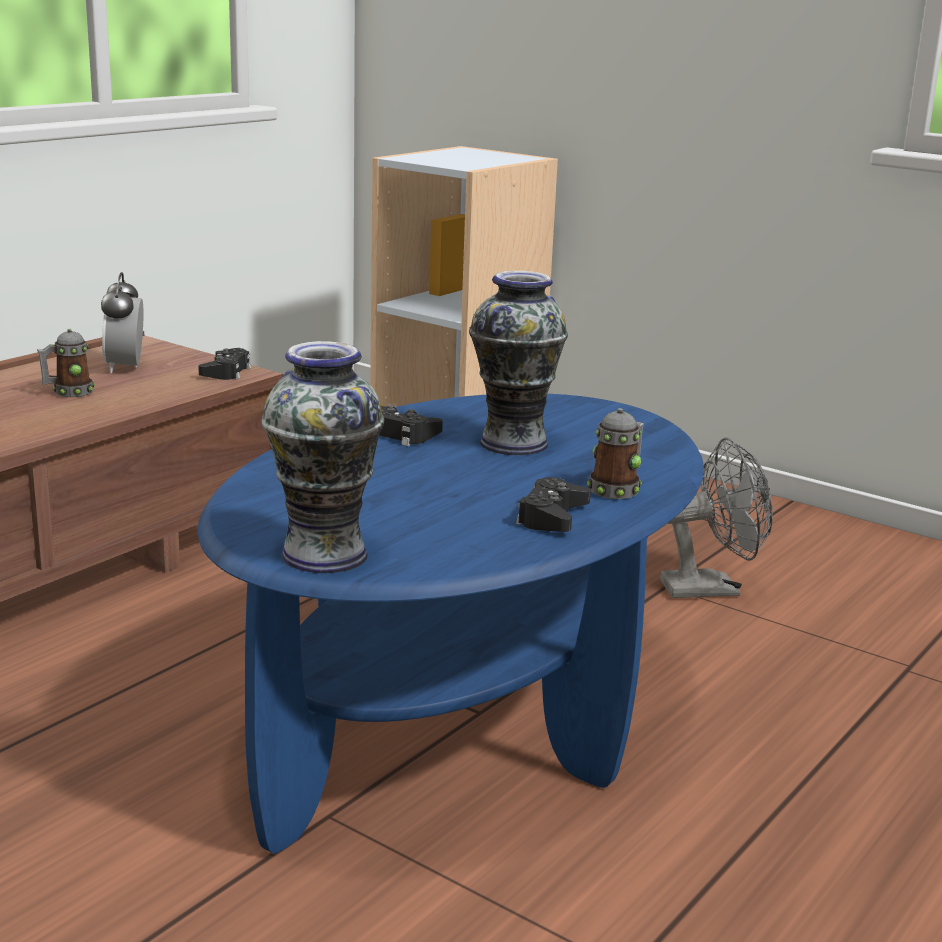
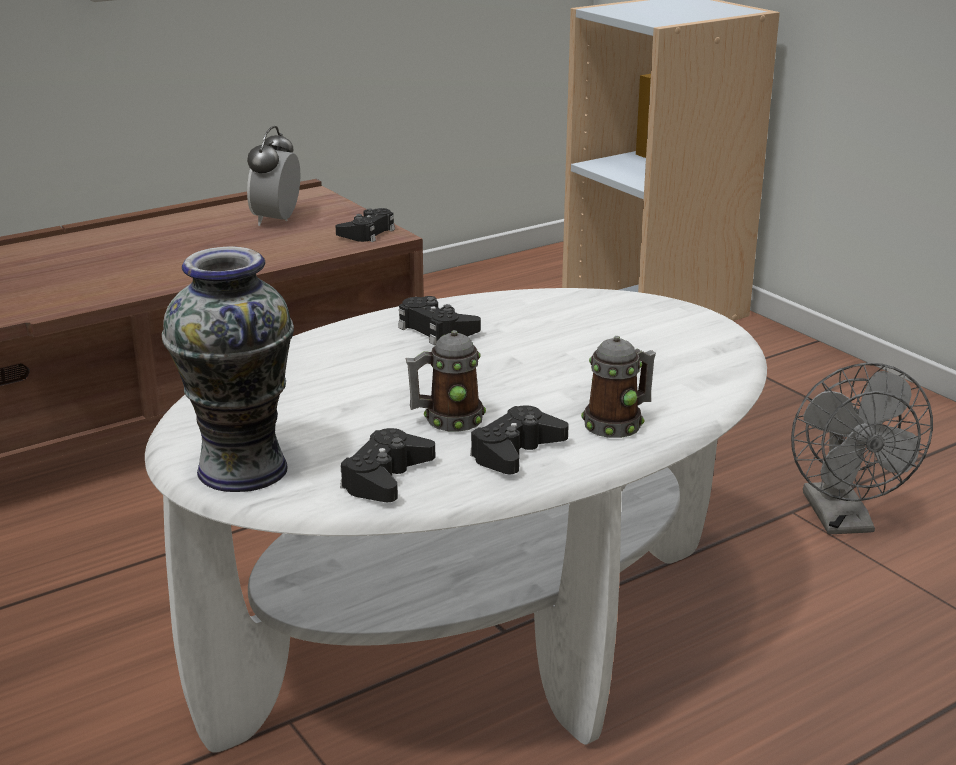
camera: 20 degrees right, 5 degrees up
mug [37,329,95,397] -> mug moved to [406,330,486,432]
blue coffee table [198,394,704,853] -> white coffee table [145,288,767,753]
vase [469,271,568,455] -> none
grey fan [660,437,773,598] -> grey fan turned 75 degrees clockwise [791,362,933,534]
none -> black game controller [340,428,435,502]

